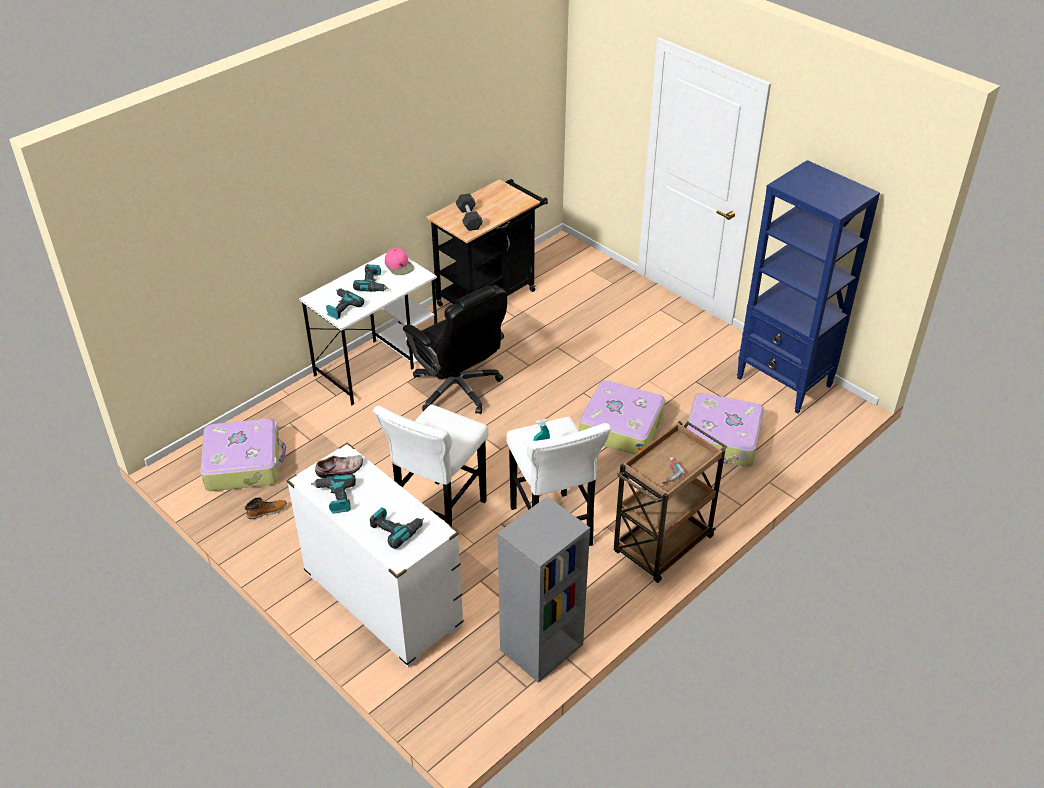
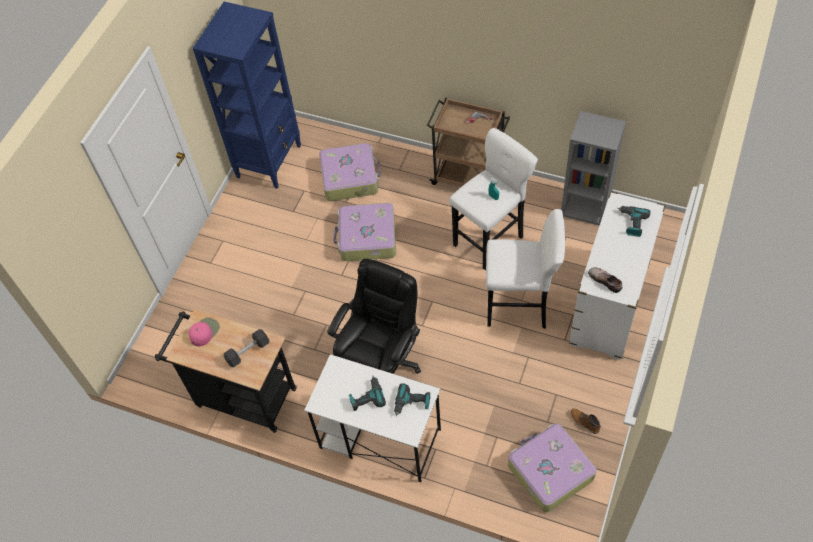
camera: 110 degrees left, 15 degrees up
power drill [311,474,356,513] -> none
pink cap [385,248,414,275] -> pink cap moved to [189,318,220,346]

